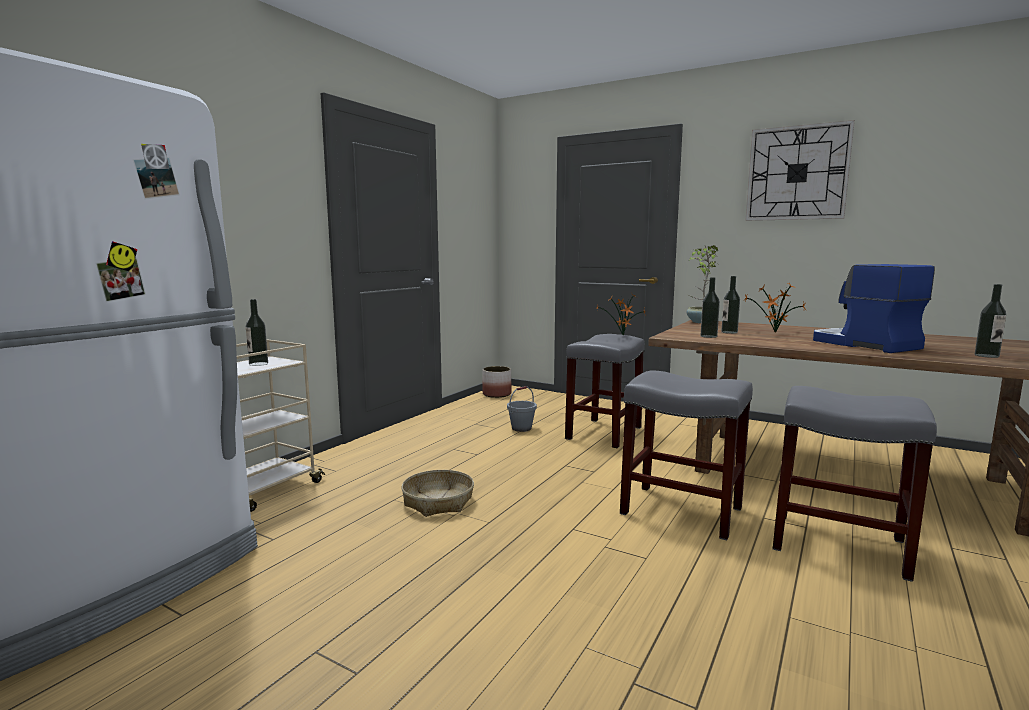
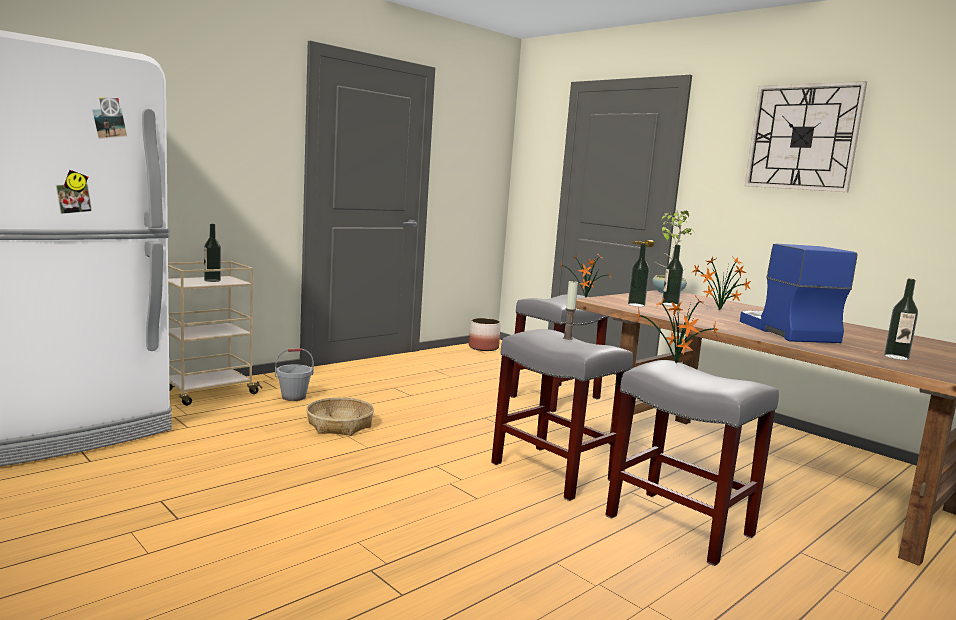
camera: 15 degrees right, 0 degrees up
grey bucket [507,386,537,432] -> grey bucket moved to [275,348,314,401]
none -> candle [563,280,578,340]
none -> potted plant [636,296,718,363]

